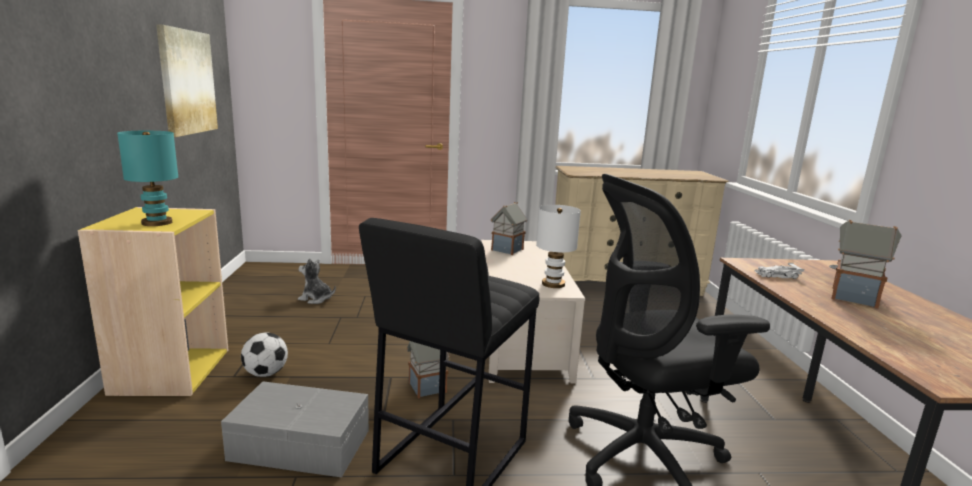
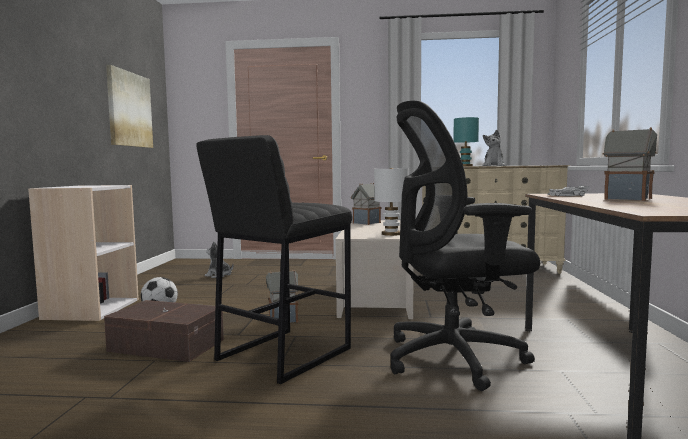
camera: 10 degrees right, 10 degrees down
yellow bookcase [78,207,228,396] -> white bookcase [28,185,139,321]
turquoise table lamp [117,131,178,226] -> turquoise table lamp moved to [453,117,479,166]
grey storage box [221,381,369,478] -> brown storage box [104,300,224,362]
none -> plush toy [482,130,505,166]

